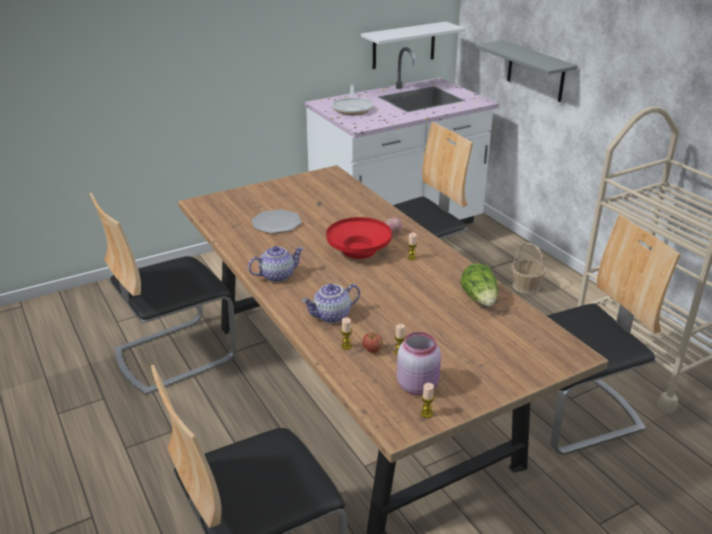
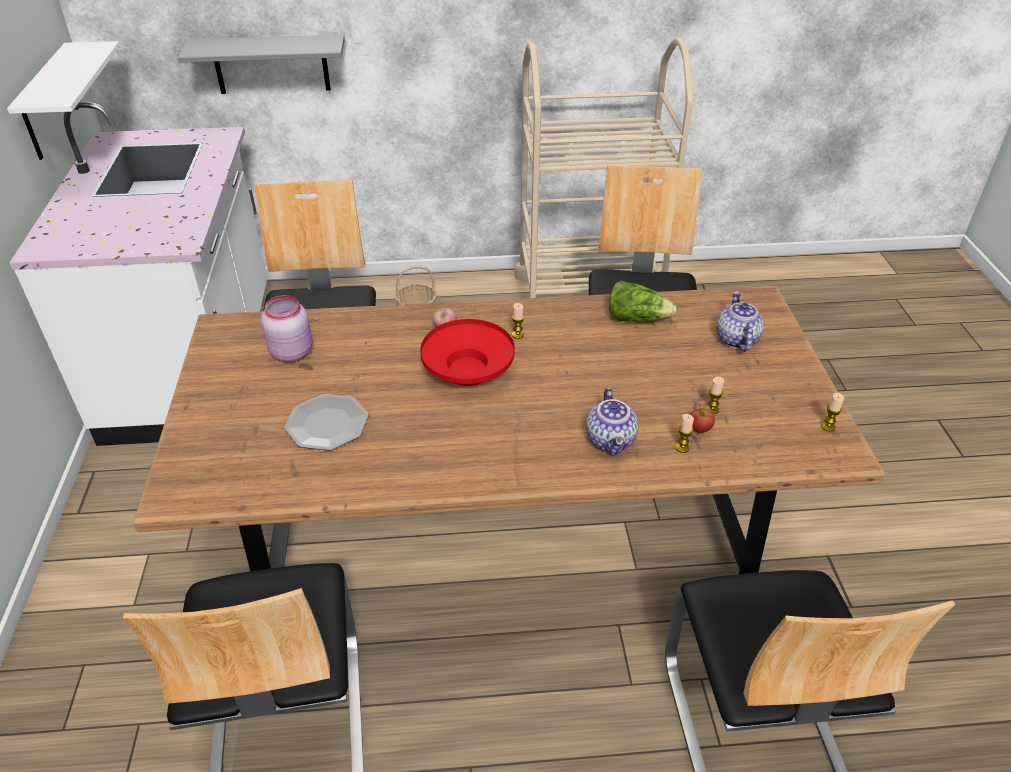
camera: 65 degrees left, 10 degrees up
teapot [248,246,304,282] -> teapot moved to [716,291,764,352]
frying pan [332,85,373,115] -> none
pink jar [397,332,441,395] -> pink jar moved to [261,295,313,363]

